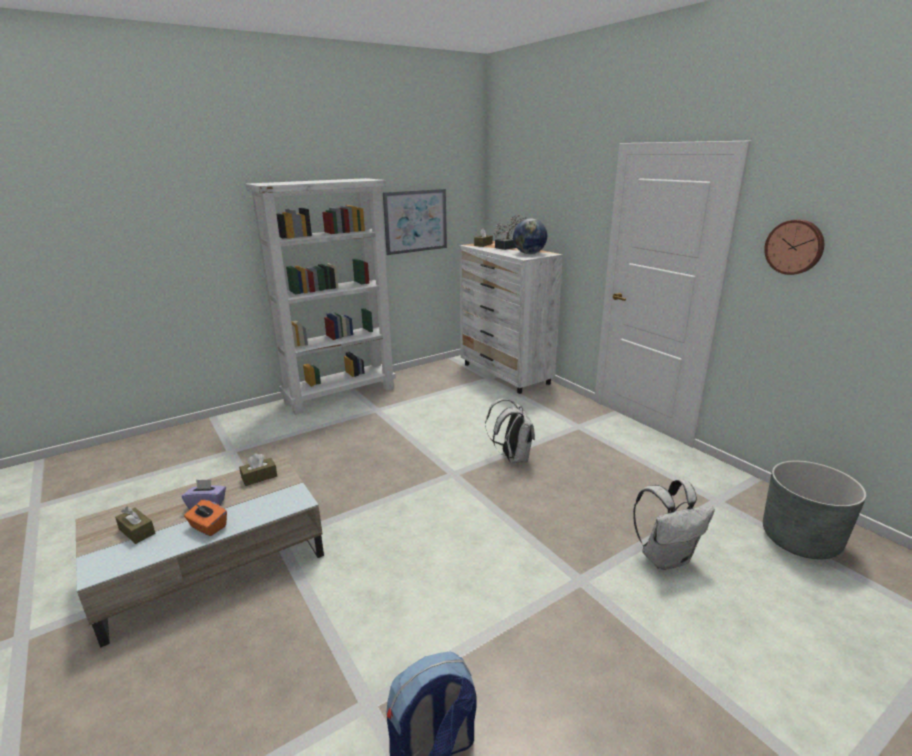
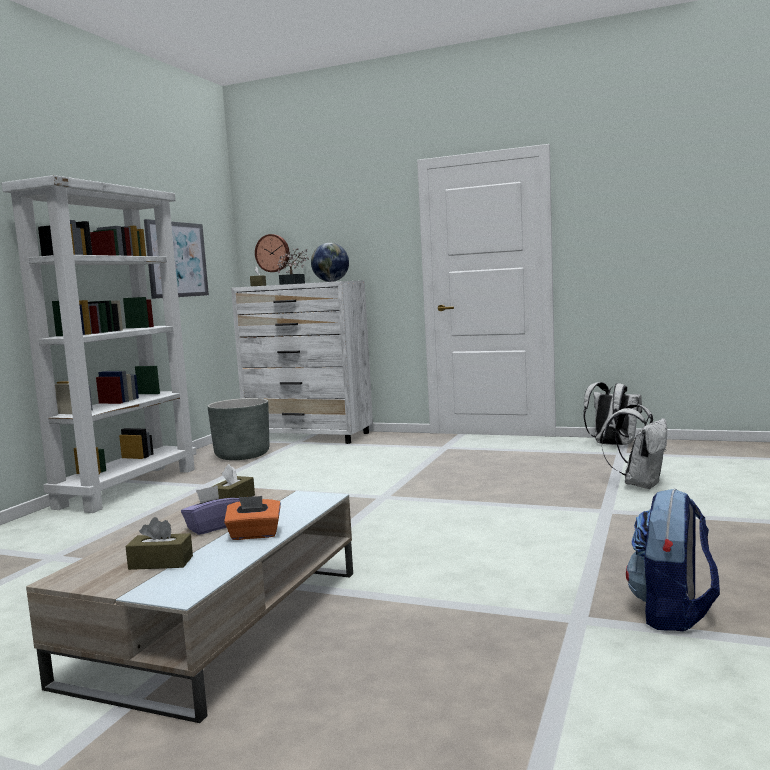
camera: 35 degrees left, 15 degrees down
white backpack [485,398,535,463] -> white backpack moved to [583,382,642,445]
grey planter [763,461,867,559] -> grey planter moved to [207,398,269,460]
wall clock [764,219,824,275] -> wall clock moved to [255,234,290,272]

